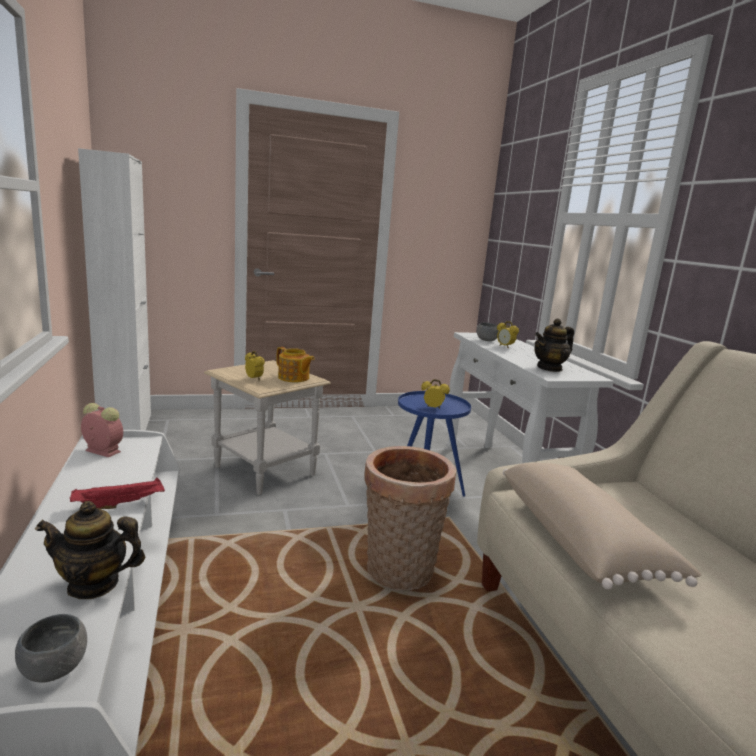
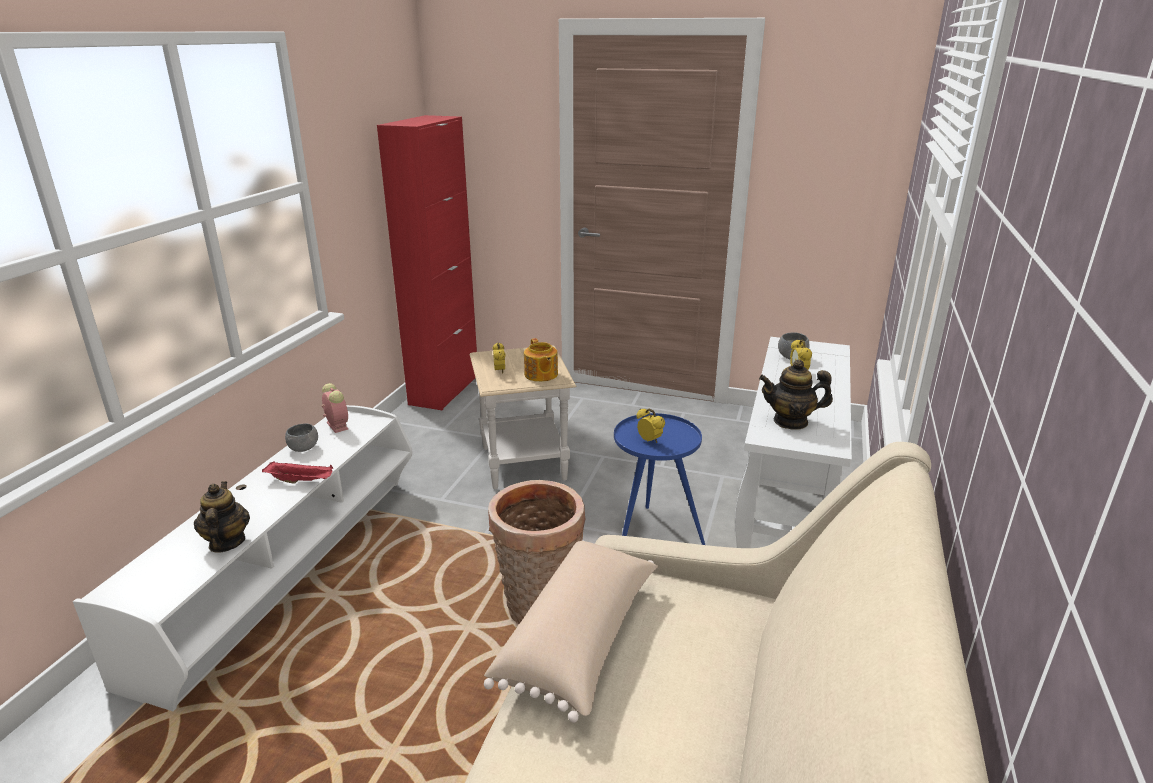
camera: 35 degrees right, 10 degrees up
grey bowl [15,614,87,682] -> grey bowl moved to [285,424,318,452]
teapot [36,501,145,599] -> teapot turned 45 degrees clockwise [194,481,250,552]
white cabinet [78,148,151,430] -> red cabinet [377,115,477,410]

